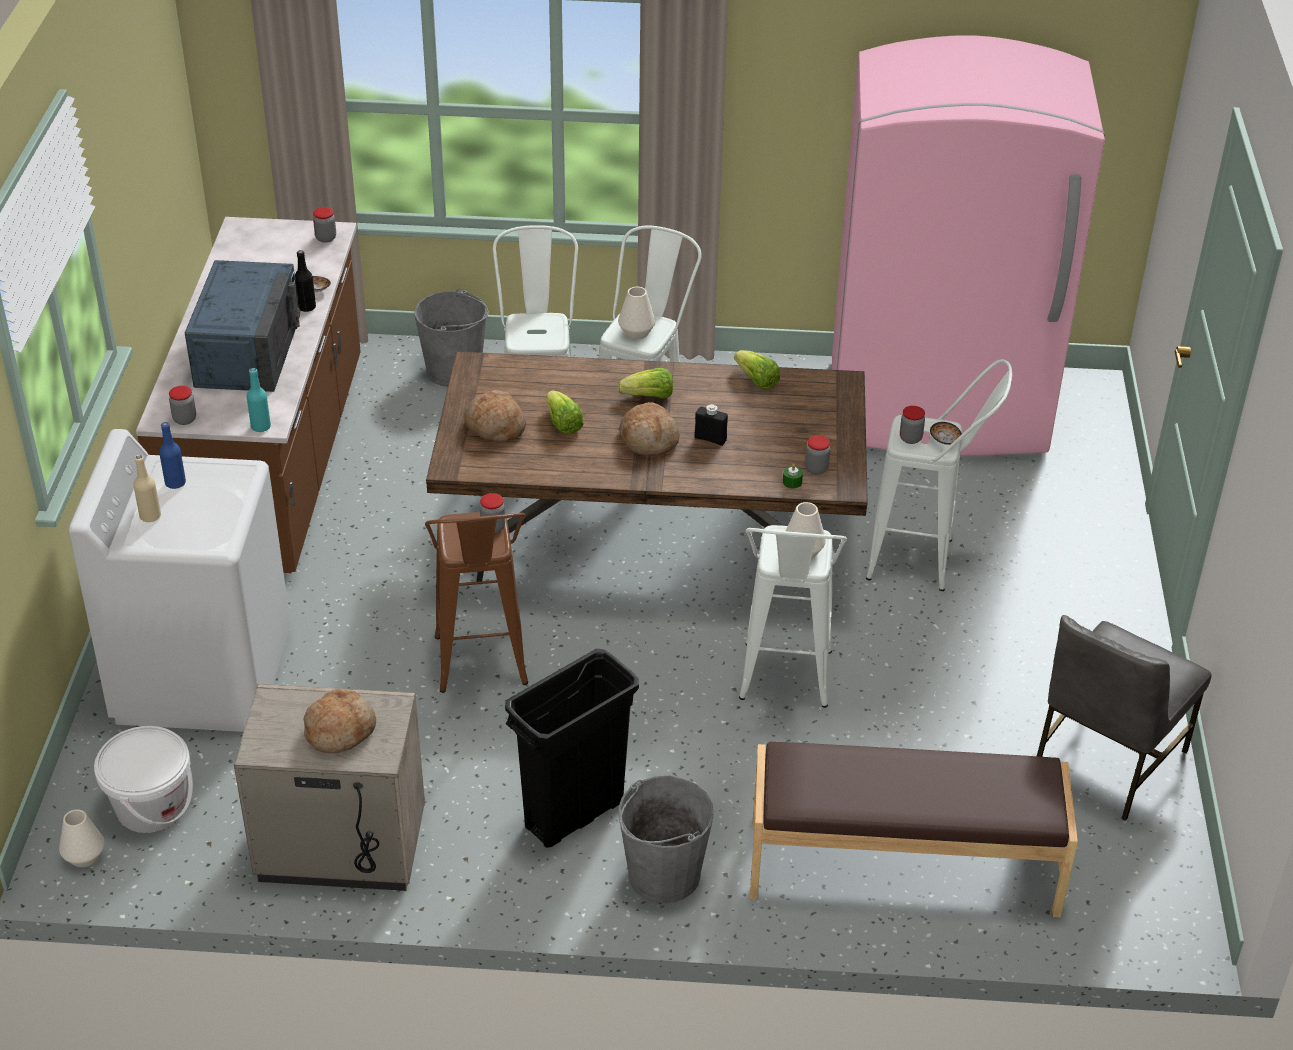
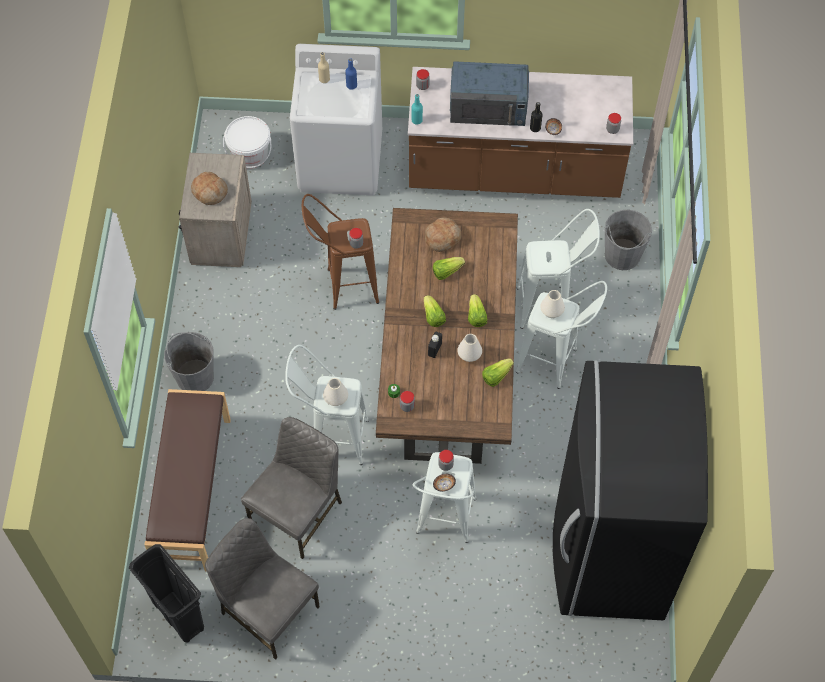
camera: 90 degrees right, 20 degrees up
white vase [59,809,105,867] -> white vase moved to [457,334,482,362]
black trash can [505,649,639,848] -> black trash can moved to [129,544,204,643]
bread [619,402,680,456] -> lettuce [424,295,446,327]
pink fridge [832,35,1105,455] -> black fridge [553,361,708,620]
none -> grey chair [241,417,342,559]

